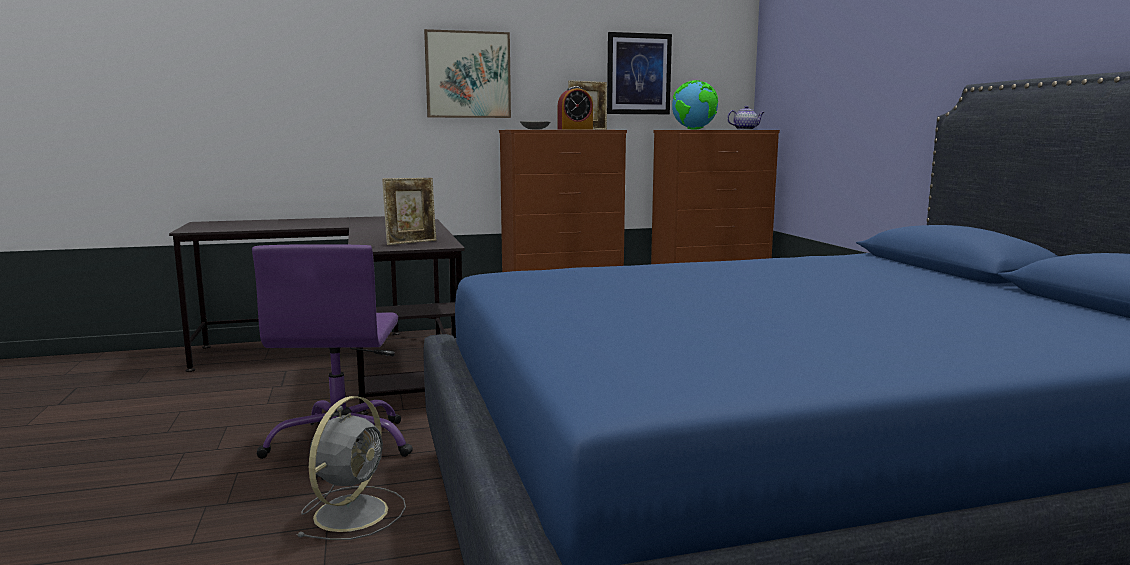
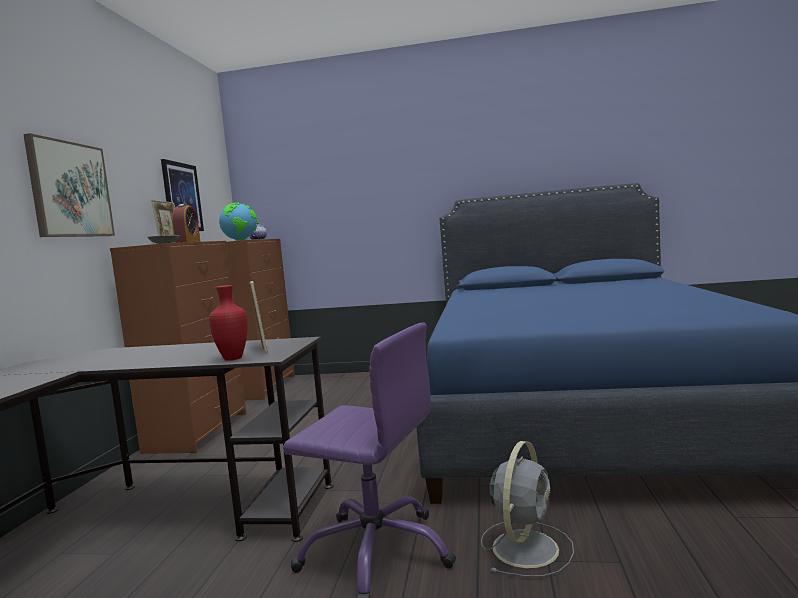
camera: 65 degrees left, 5 degrees down
grey fan [296,396,406,540] -> grey fan turned 75 degrees clockwise [481,441,574,577]
none -> red vase [209,285,248,361]

